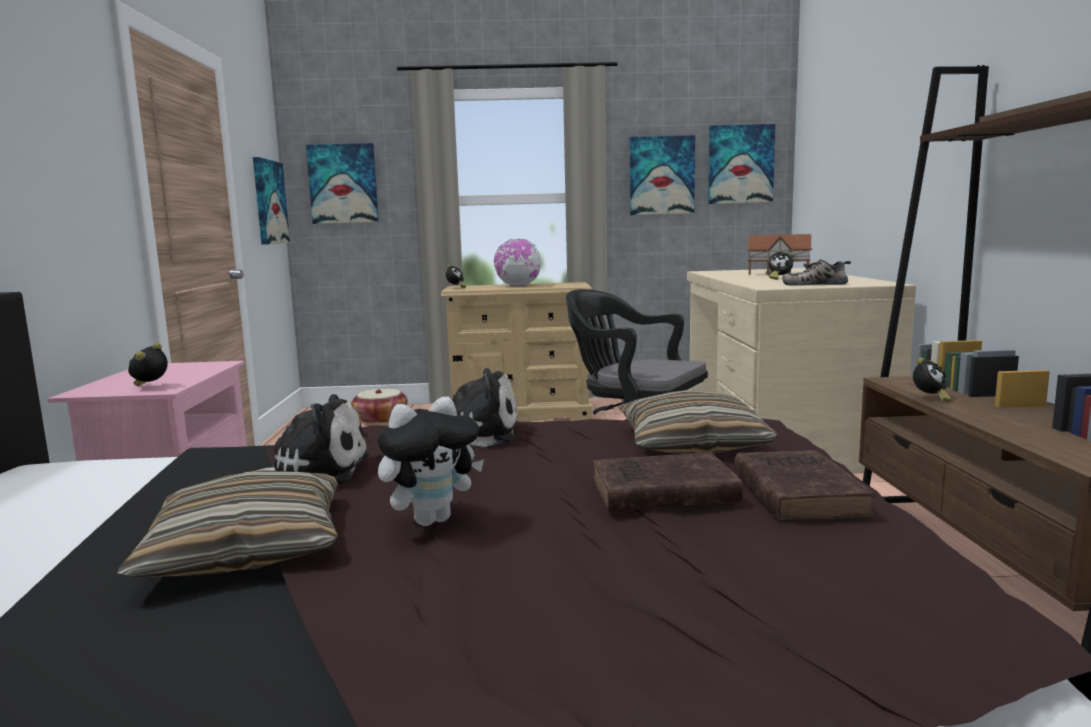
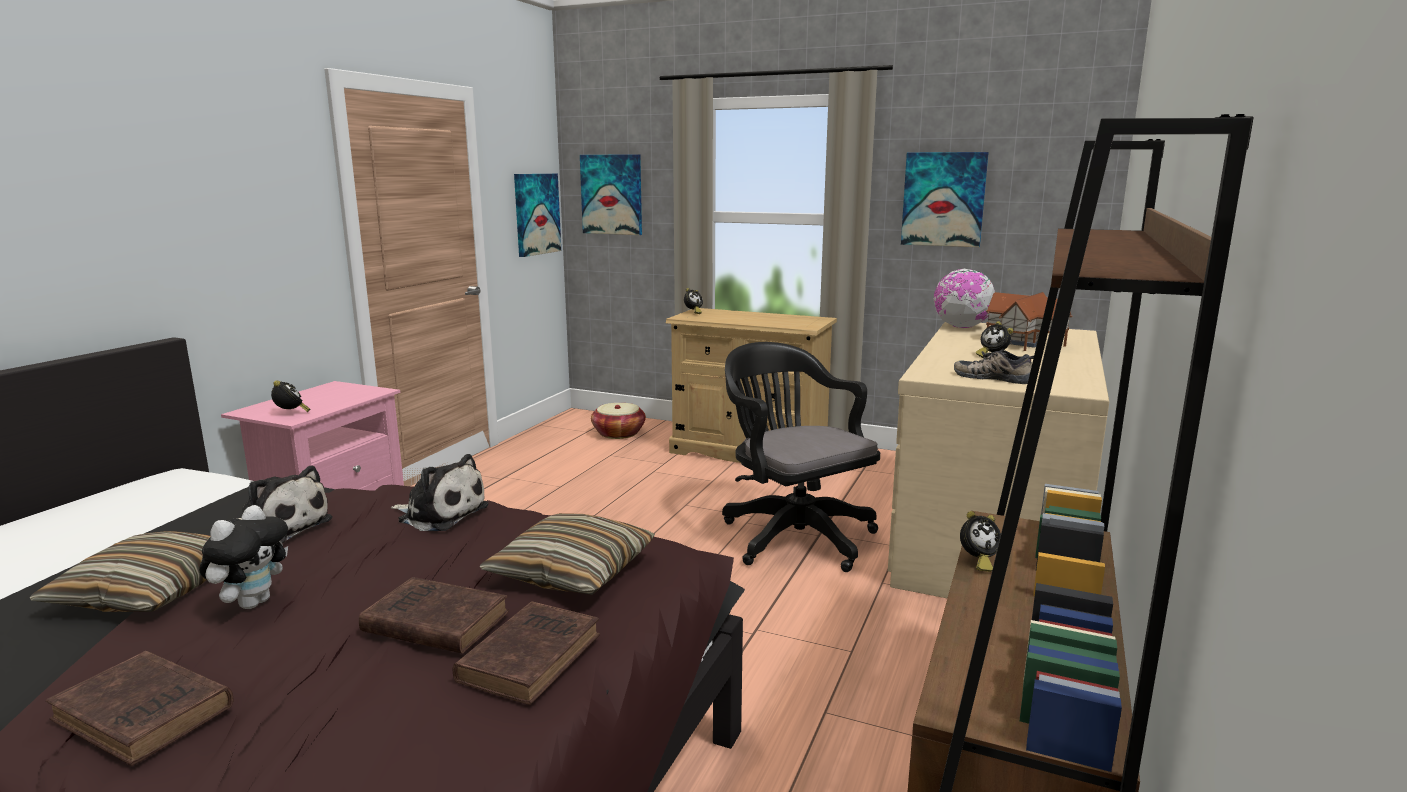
camera: 25 degrees right, 5 degrees up
alarm clock [128,343,168,386] -> alarm clock turned 105 degrees clockwise [271,380,310,412]
plush toy [377,397,484,526] -> plush toy turned 60 degrees counterclockwise [199,505,288,609]
globe [494,238,542,287] -> globe moved to [934,269,995,328]
picture [708,124,775,204] -> none
none -> brown book [46,651,233,766]

